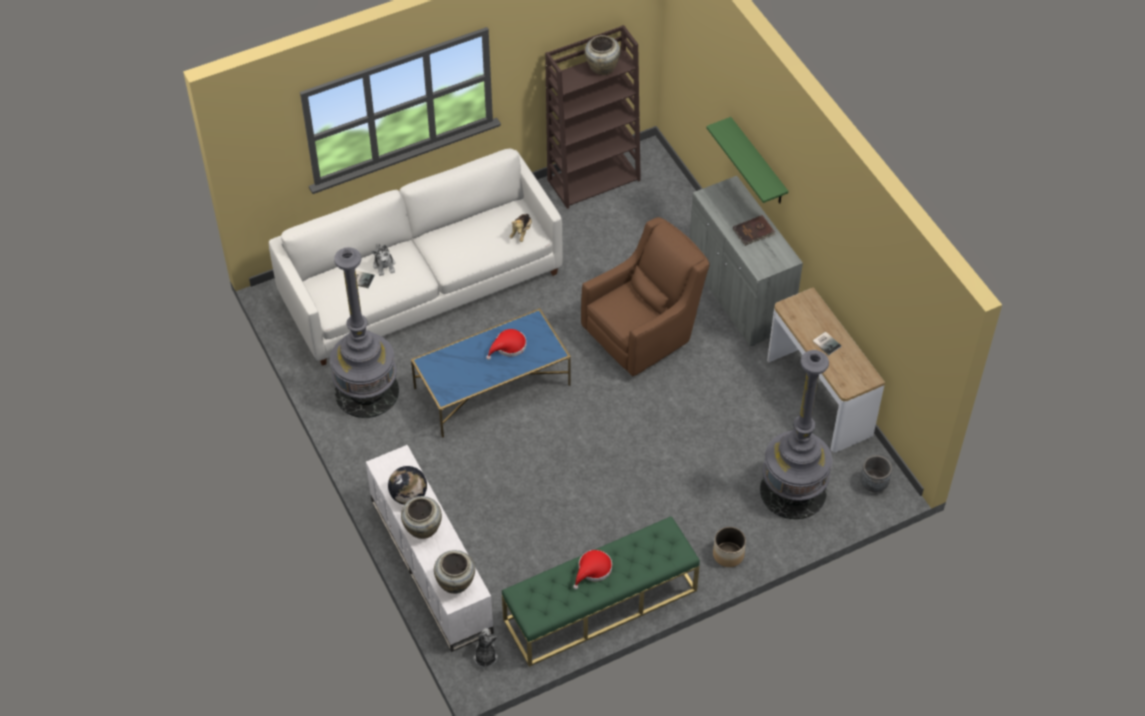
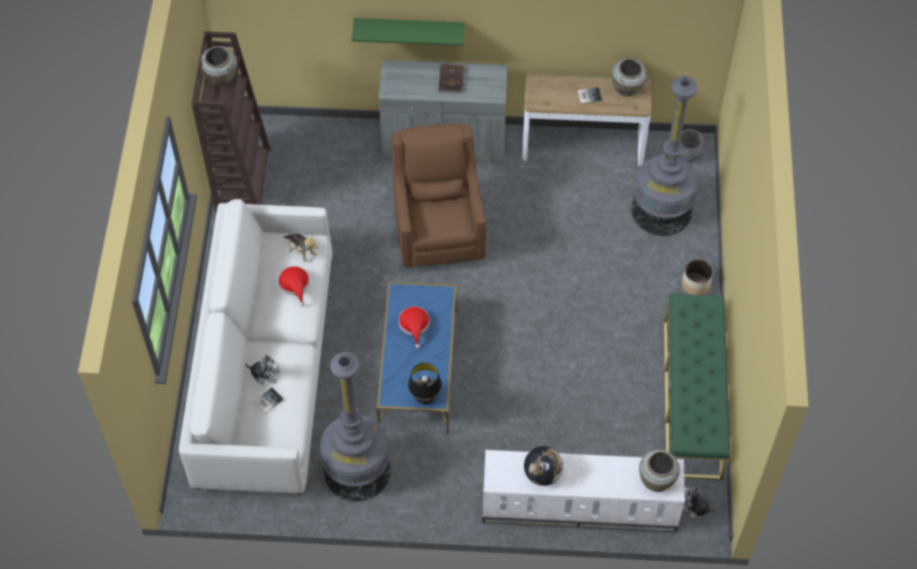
camera: 60 degrees left, 5 degrees up
beige vase [401,496,442,539] -> beige vase moved to [612,58,647,97]
red hat [573,550,612,589] -> red hat moved to [278,266,309,306]
none -> black table lamp [408,363,442,405]

